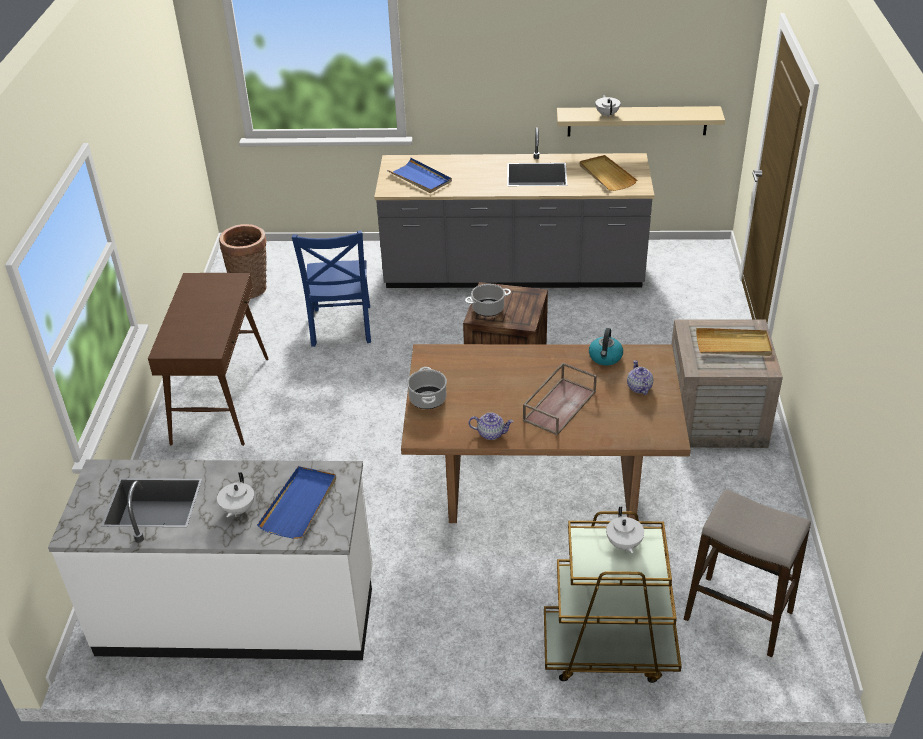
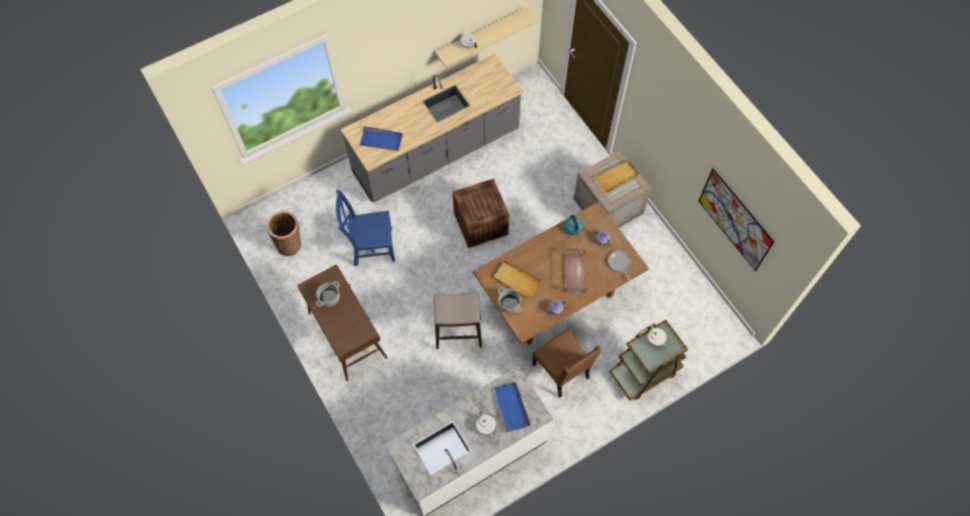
camera: 35 degrees left, 25 degrees up
blue chair [292,230,371,347] -> blue chair turned 120 degrees clockwise [336,190,395,266]
cooking pot [465,284,511,317] -> cooking pot moved to [316,281,340,307]
beige tray [580,155,637,191] -> beige tray moved to [493,261,541,299]
stool [684,490,811,657] -> stool moved to [434,293,482,349]
none -> brown chair [532,329,602,398]
none -> frying pan [608,250,632,281]
none -> picture [699,168,775,271]

